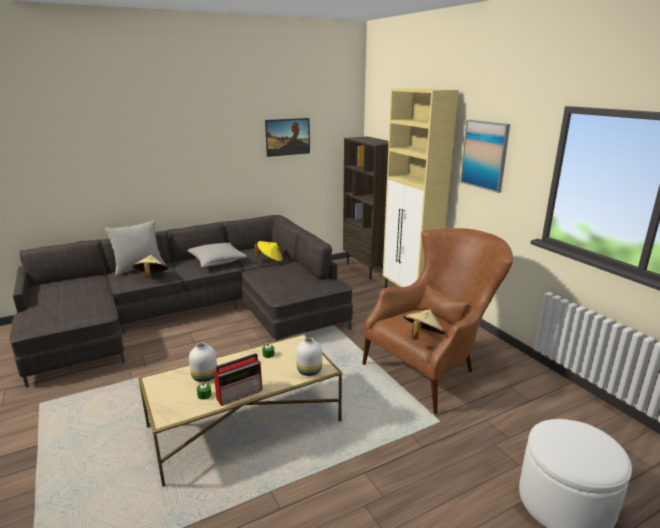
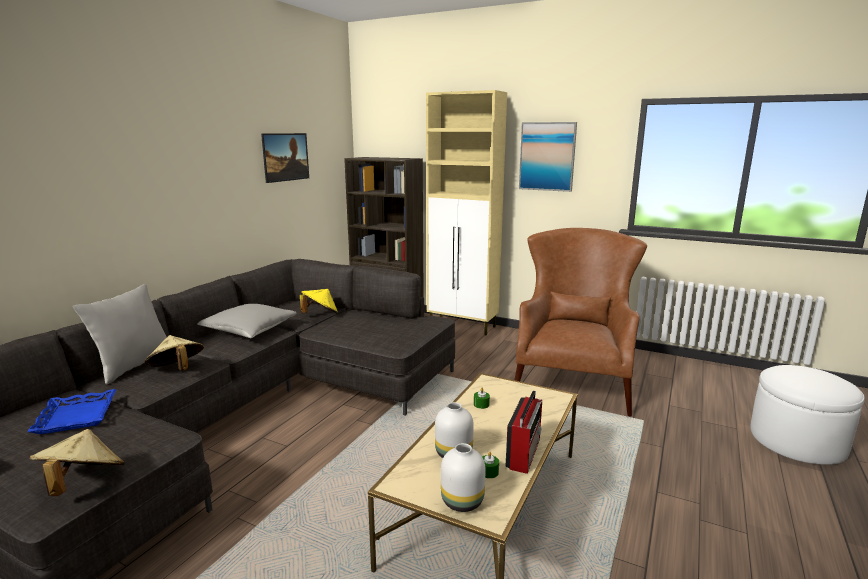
camera: 35 degrees left, 5 degrees down
white vase [296,337,322,376] -> white vase moved to [441,443,485,512]
beige hat [403,309,445,340] -> beige hat moved to [29,429,125,496]
none -> blue tray [27,389,117,434]

